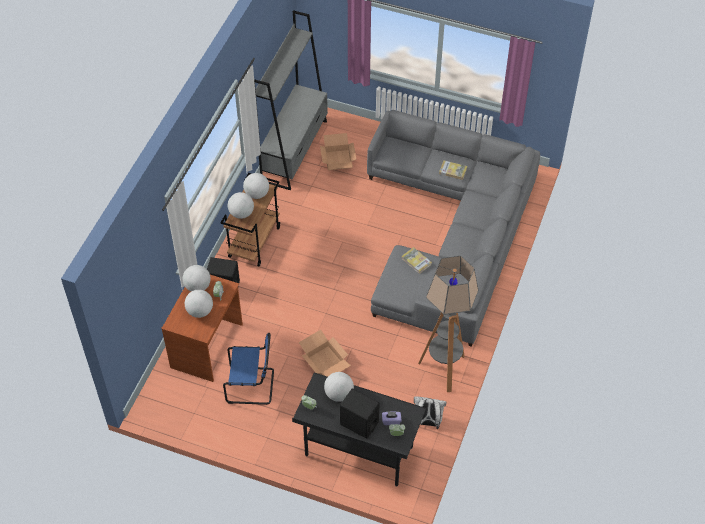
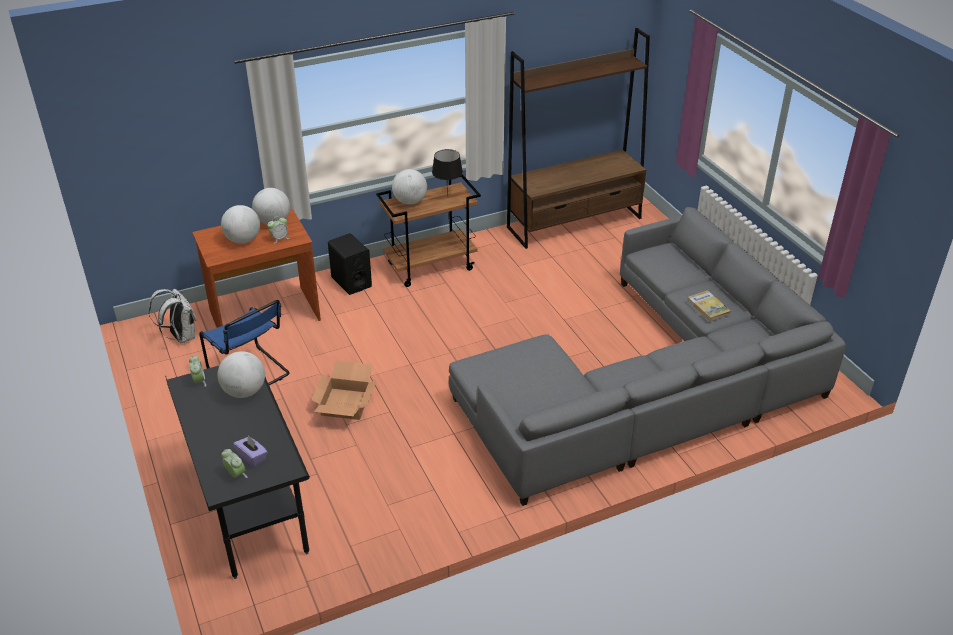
camera: 45 degrees right, 15 degrees down
globe [243,173,269,199] -> black table lamp [432,149,463,189]
grey bookcase [254,10,328,190] -> brown bookcase [507,28,650,249]
cardboard box [320,133,356,170] -> none
black speaker [339,389,380,439] -> none
book [401,247,432,274] -> none
white backpack [414,396,447,429] -> white backpack moved to [149,289,196,343]
floor lamp [418,256,479,392] -> none

